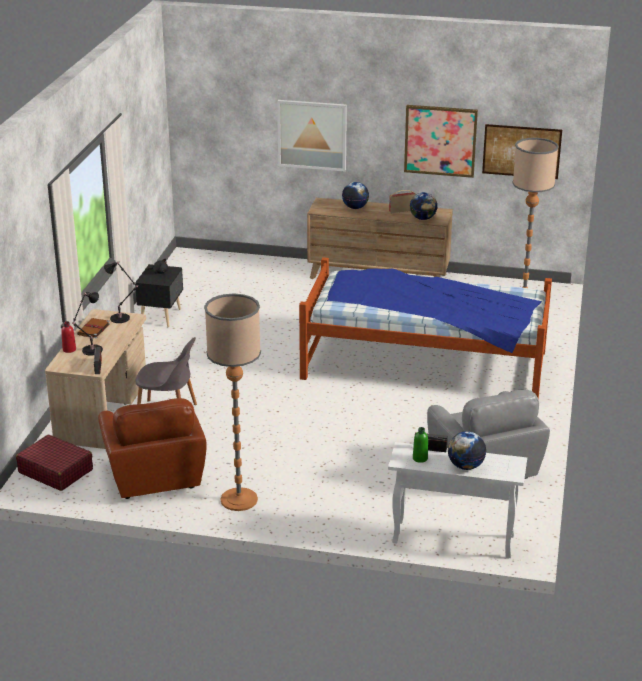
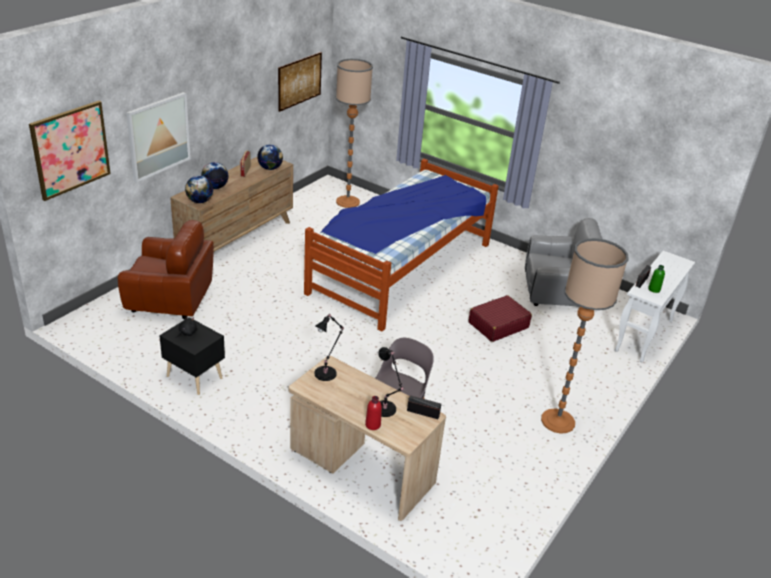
camera: 70 degrees left, 5 degrees up
red suitcase [16,435,93,491] -> red suitcase moved to [468,295,532,342]
brown book [77,318,110,338] -> none
brown armchair [98,398,207,499] -> brown armchair moved to [118,220,214,319]
picture [404,105,478,178] -> picture moved to [29,101,111,201]
globe [448,431,486,470] -> globe moved to [185,176,213,203]

